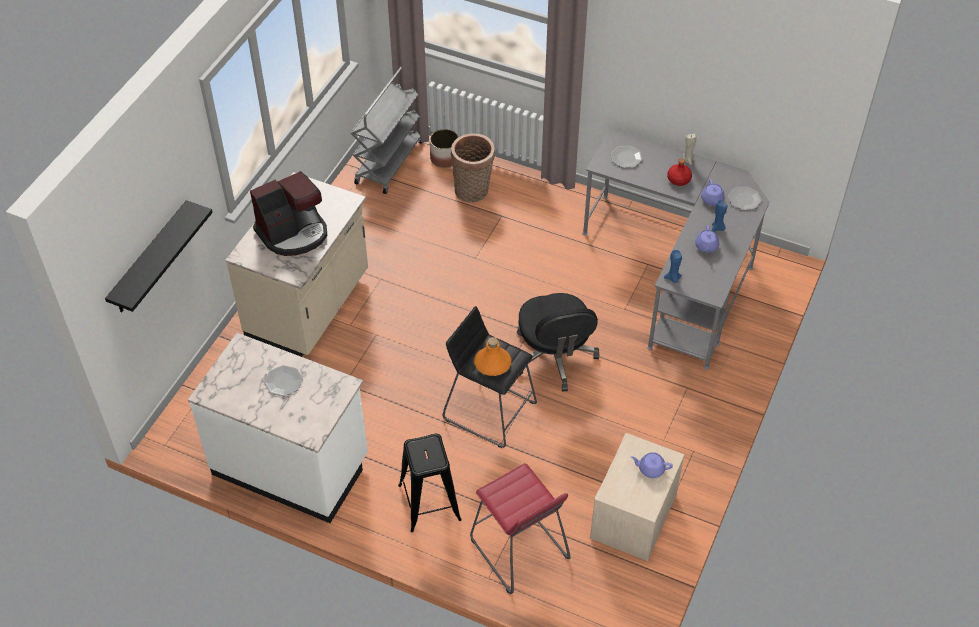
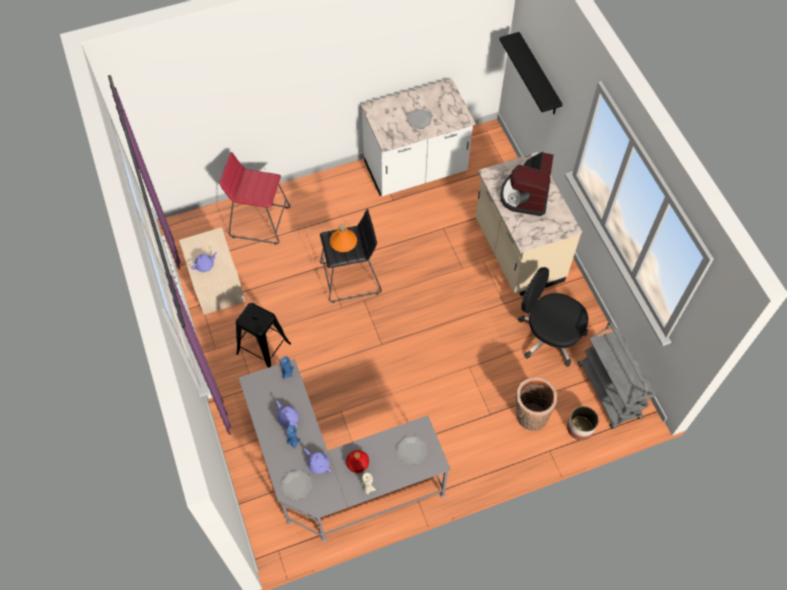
camera: 135 degrees right, 10 degrees up
black stool [398,434,462,532] -> black stool moved to [236,303,291,368]
black office chair [517,293,599,391] -> black office chair moved to [518,267,588,367]

